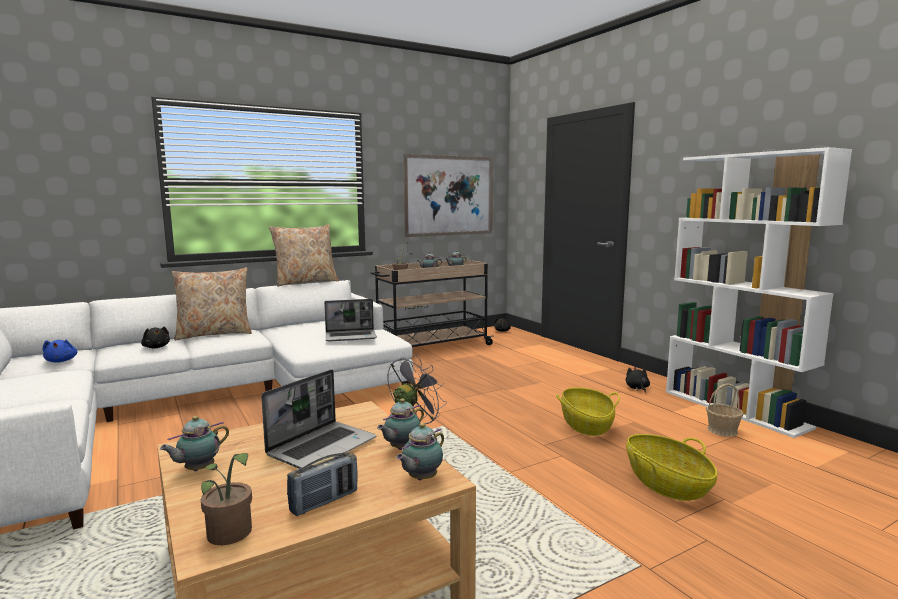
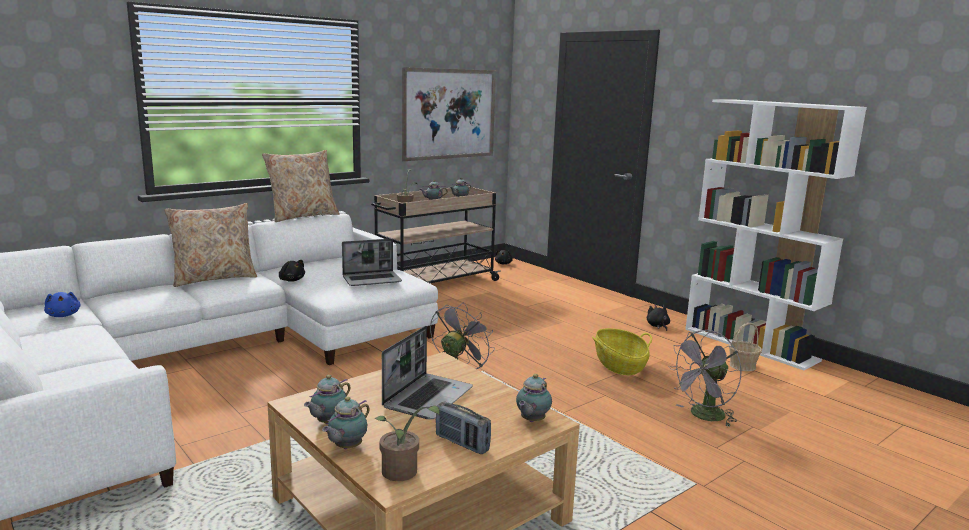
camera: 10 degrees left, 5 degrees up
black plush toy [141,327,170,348] -> black plush toy moved to [279,260,305,282]
radio [287,452,358,516] -> radio turned 90 degrees clockwise [436,401,491,454]
teapot [377,398,424,450] -> teapot moved to [322,396,370,449]
basket [626,434,717,501] -> grey fan [668,330,742,427]

